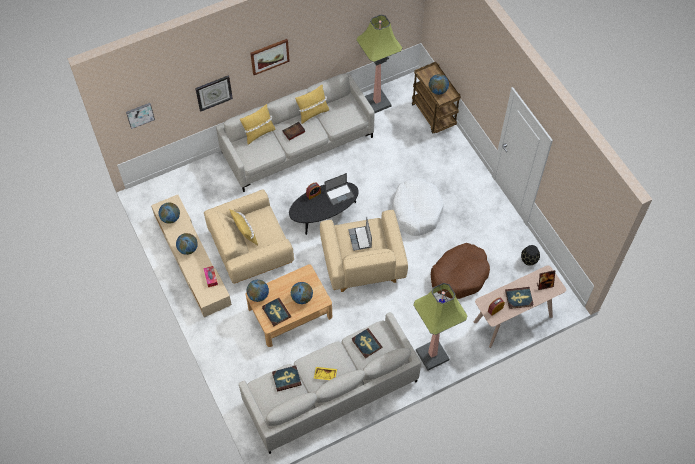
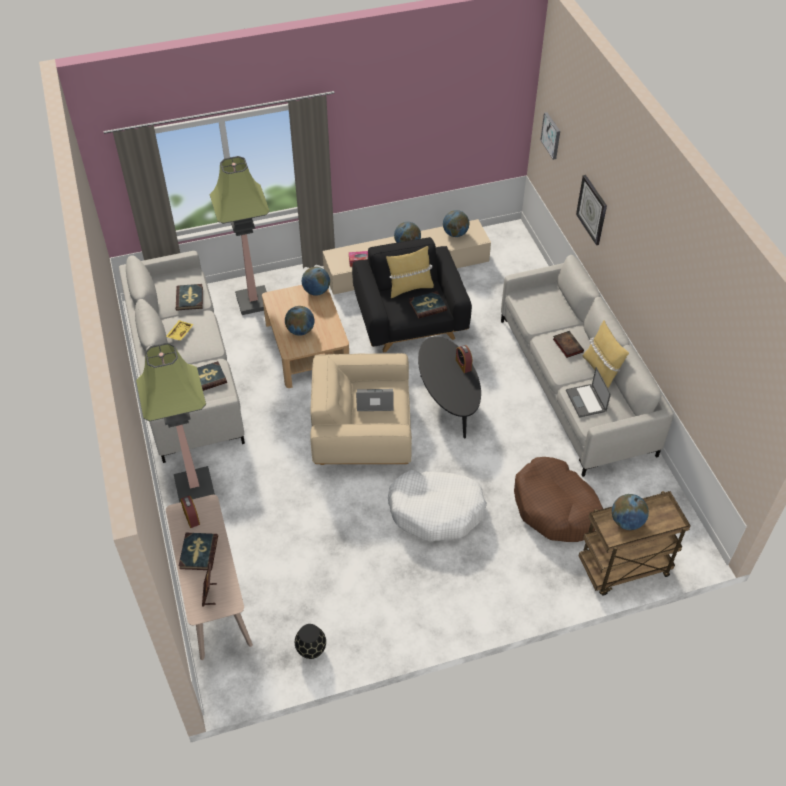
camera: 100 degrees right, 10 degrees down
beige armchair [204,189,294,284] -> black armchair [352,237,472,352]
yellow pillow [240,104,275,144] -> none
picture [250,39,290,75] -> none
book [262,298,291,326] -> book moved to [409,291,447,319]
laptop [324,173,355,206] -> laptop moved to [566,367,611,418]
floor lamp [357,14,402,113] -> floor lamp moved to [209,156,270,315]
brown dog bed [431,243,490,299] -> brown dog bed moved to [514,457,603,542]

